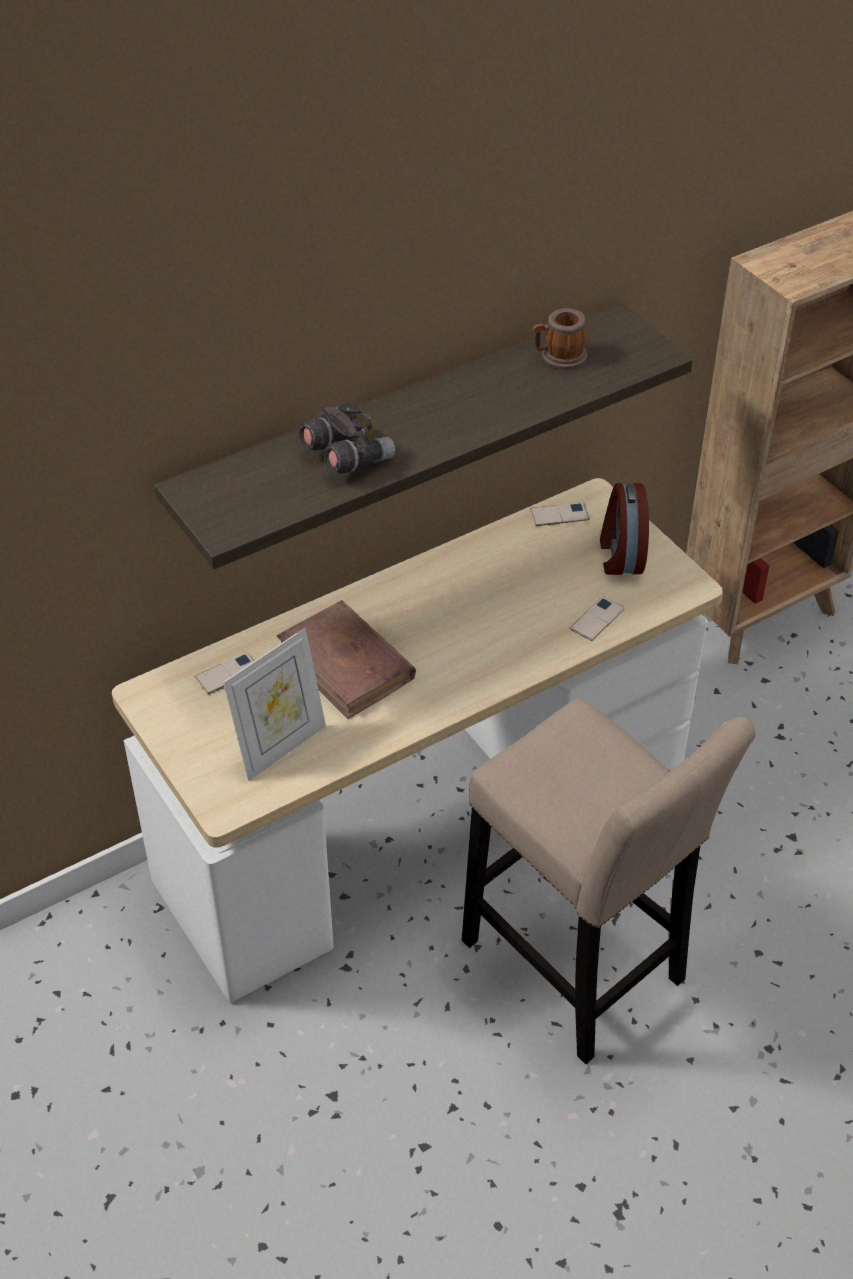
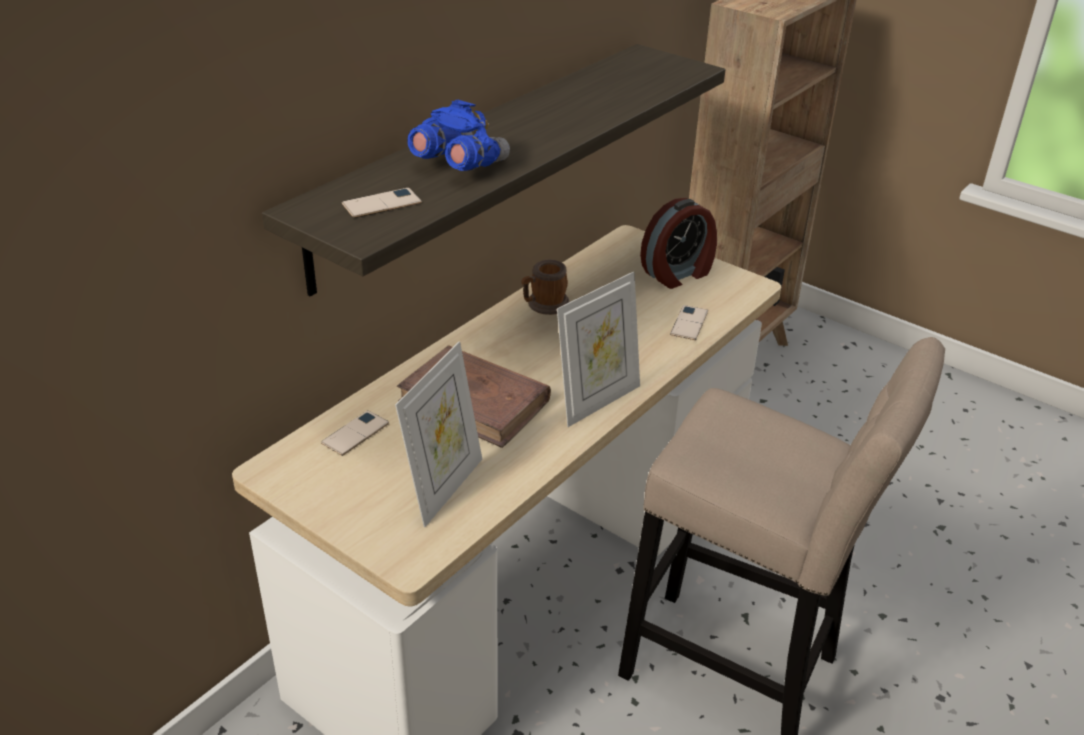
camera: 20 degrees left, 10 degrees down
grey binoculars [299,401,395,474] -> blue binoculars [407,100,510,171]
phone [530,502,590,526] -> phone moved to [342,188,422,218]
mug [533,308,587,369] -> mug moved to [522,260,569,315]
alarm clock [600,483,649,575] -> alarm clock turned 105 degrees counterclockwise [640,198,717,289]
none -> picture frame [557,271,640,427]

